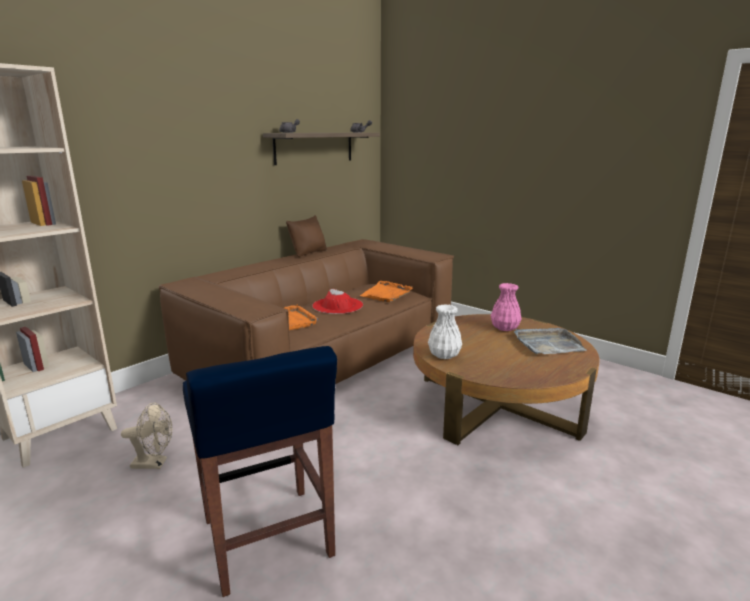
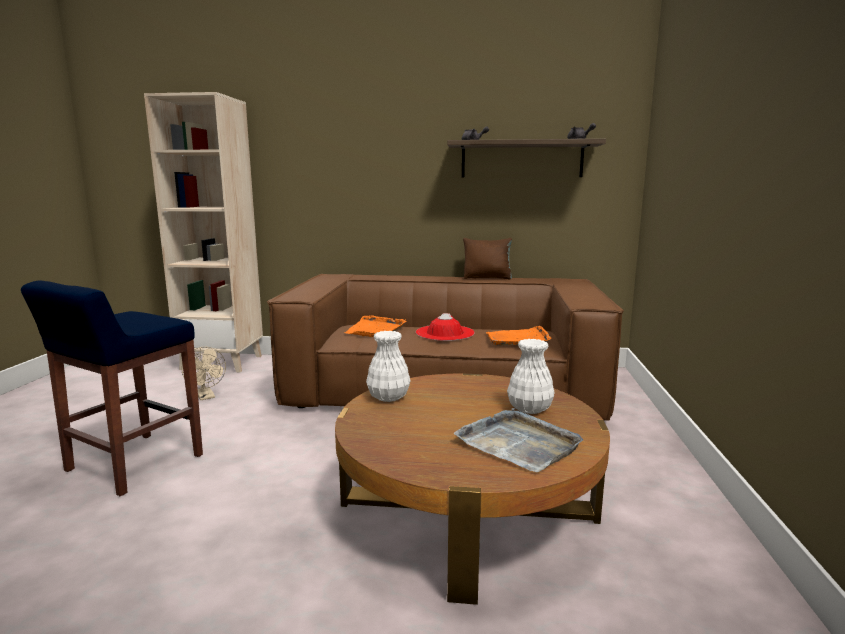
camera: 55 degrees right, 5 degrees down
pink vase [491,283,522,331] -> white vase [507,339,555,414]

